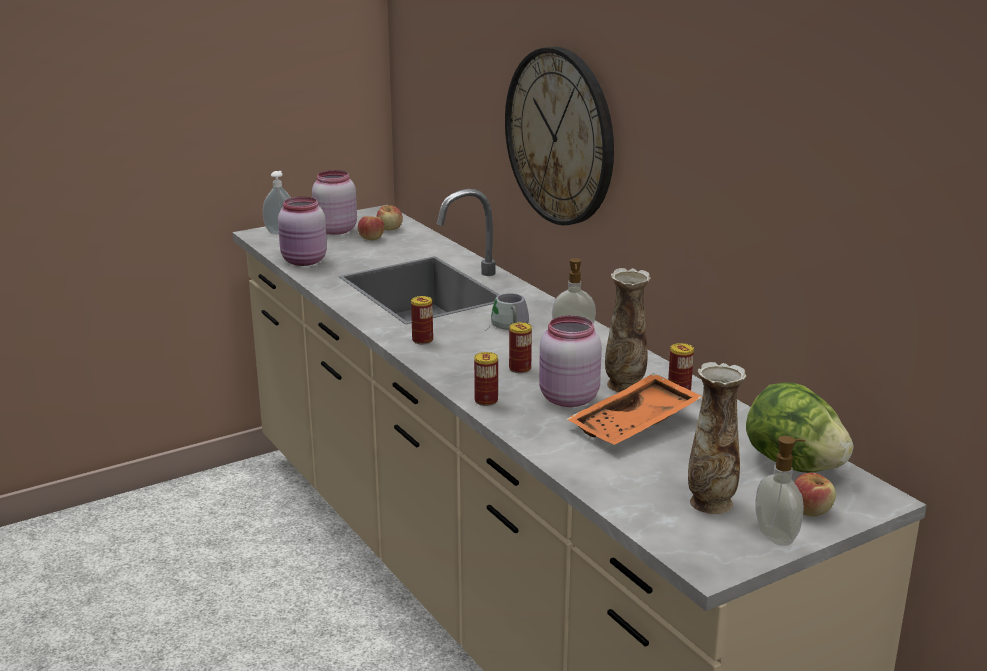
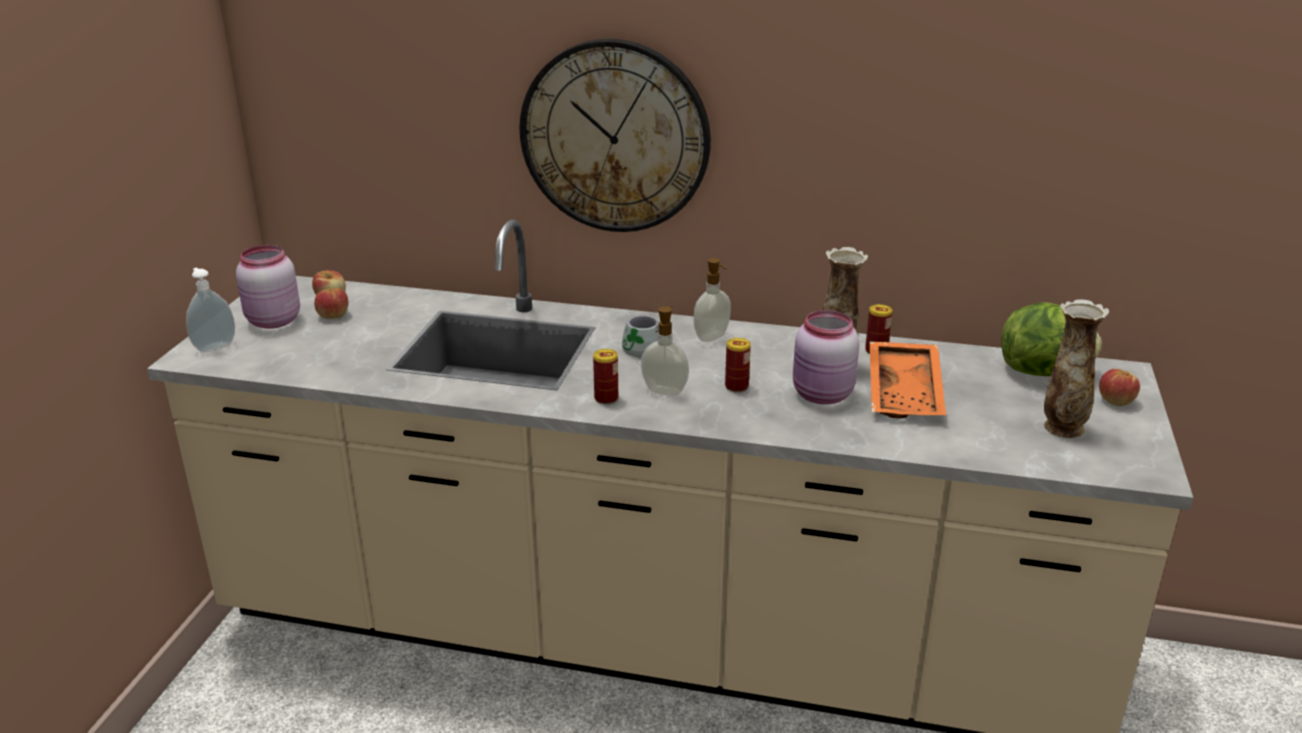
camera: 45 degrees left, 5 degrees up
pink jar [278,196,327,266] -> none
can [474,352,498,406] -> none
soap dispenser [756,436,805,546] -> soap dispenser moved to [641,306,689,396]

